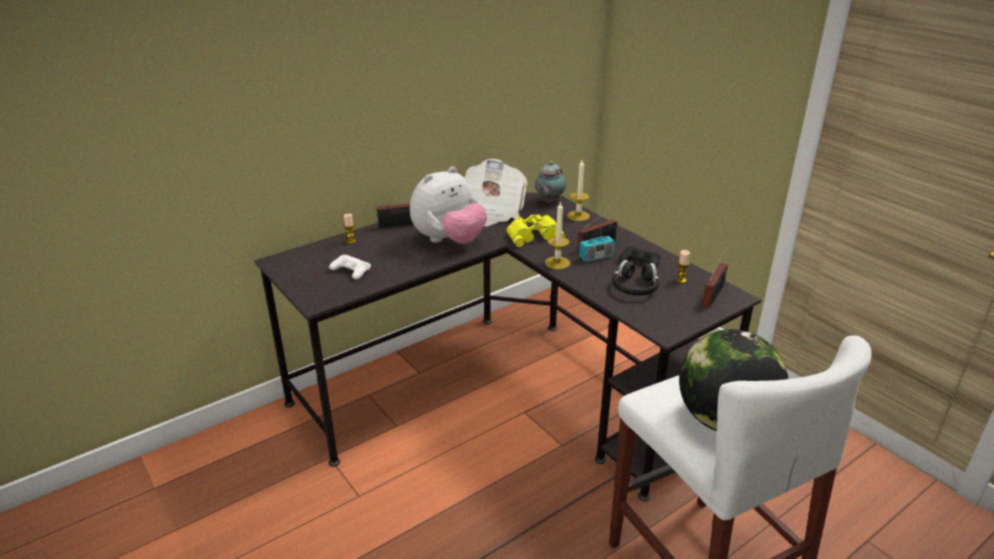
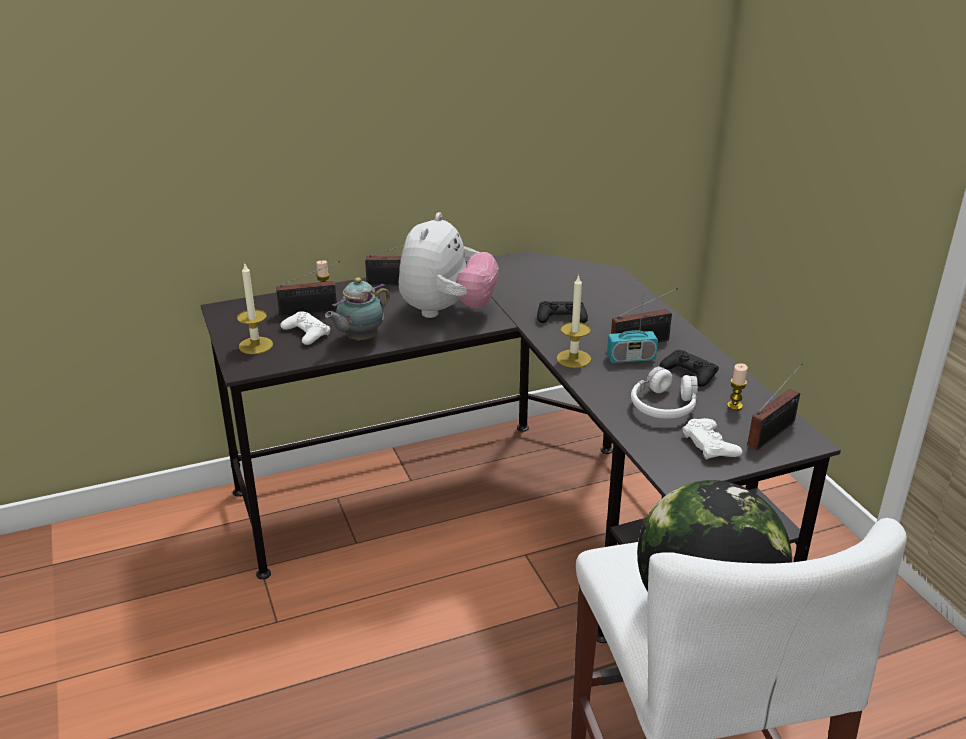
camera: 15 degrees right, 0 degrees up
plush toy [410,166,487,244] -> plush toy turned 45 degrees counterclockwise [399,212,499,318]
newspaper [464,159,528,226] -> none
yellow binoculars [506,215,566,247] -> black game controller [537,301,588,323]
teapot [535,161,566,203] -> teapot moved to [325,278,390,341]
candle [567,160,590,221] -> candle moved to [237,262,273,354]
black headphones [612,260,659,296] -> white headphones [631,366,698,419]
none -> radio [276,261,340,317]
none -> white game controller [683,418,742,460]

